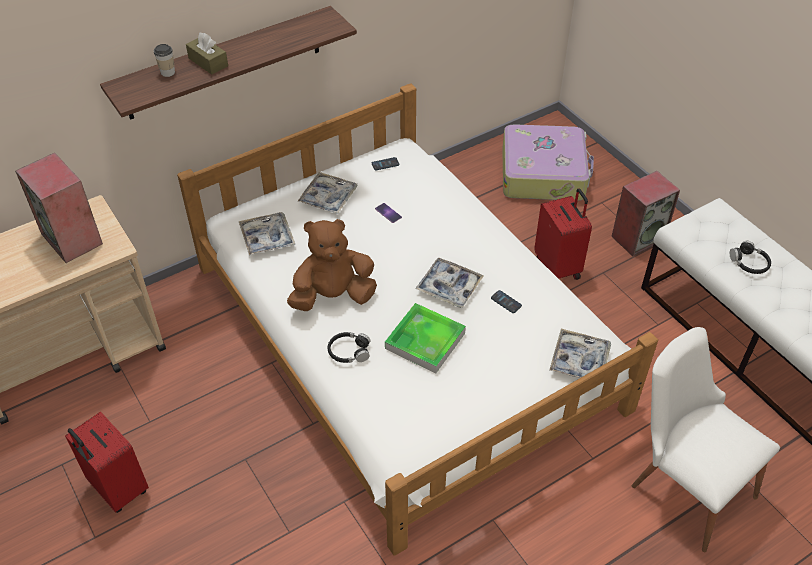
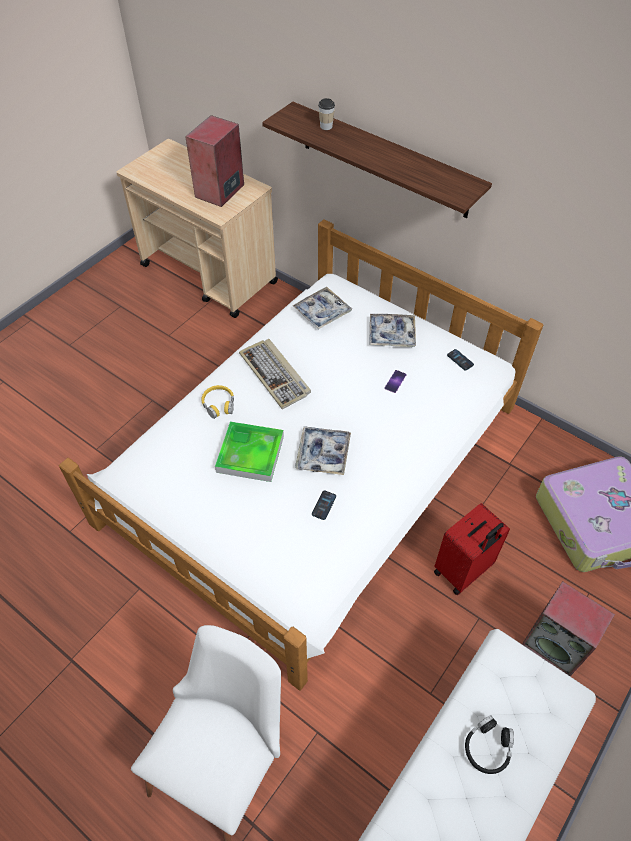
camera: 70 degrees right, 5 degrees up
red suitcase [65,412,149,513] -> none
brown tissue box [186,33,228,75] -> none
brown plush toy [287,219,377,311] -> keyboard [239,339,311,409]
black headphones [328,332,370,363] -> yellow headphones [201,385,234,419]
tray [549,329,611,384] -> none

